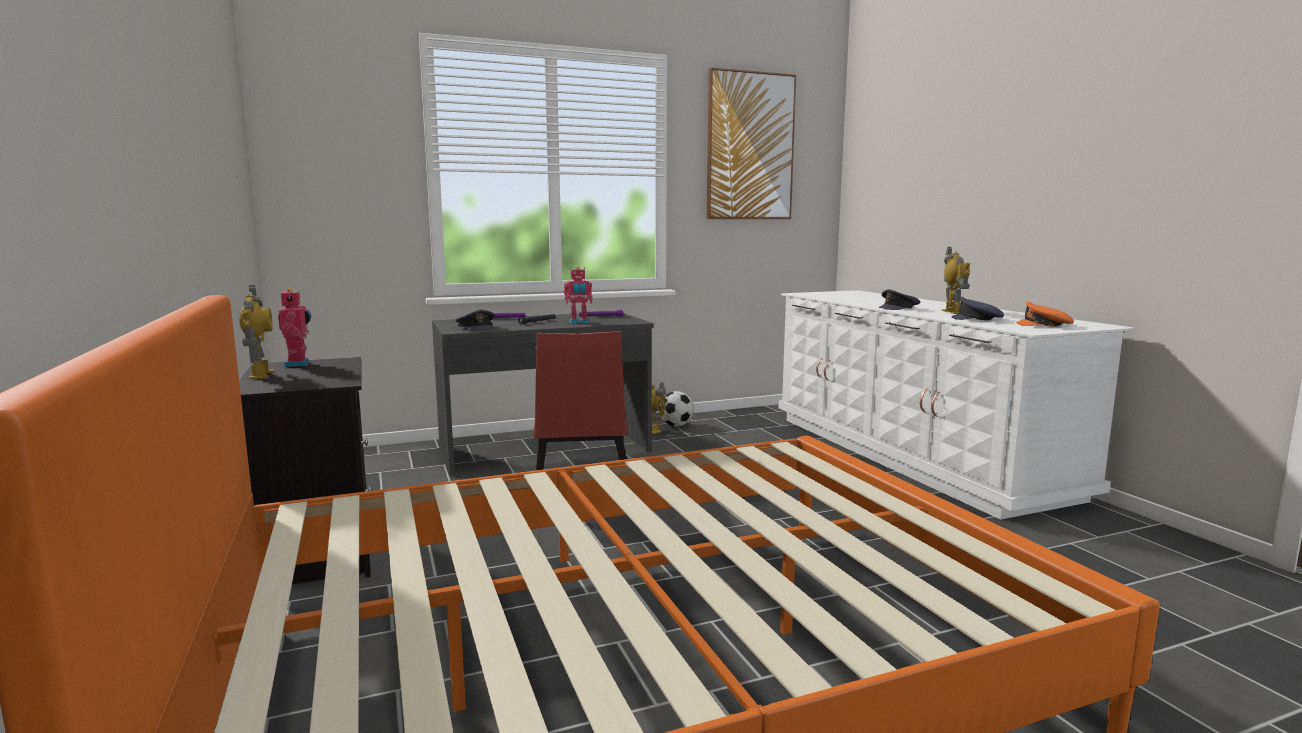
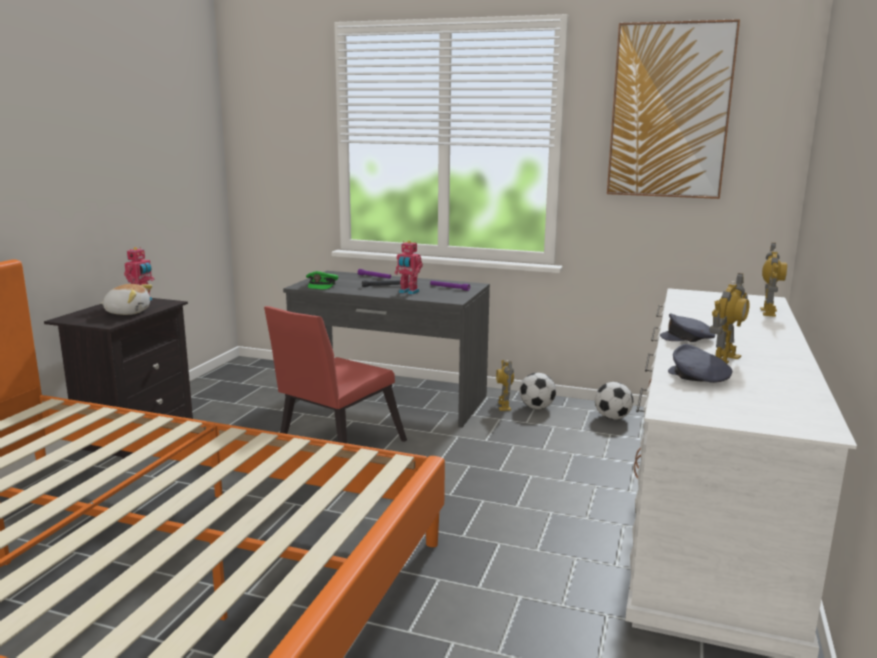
camera: 40 degrees right, 5 degrees up
toy robot [239,285,274,379] -> toy robot moved to [760,243,787,317]
grey cap [455,310,494,330] -> green cap [306,271,338,289]
orange cap [1016,301,1074,327] -> none
none -> plush toy [101,284,153,315]
none -> football [595,382,633,420]

